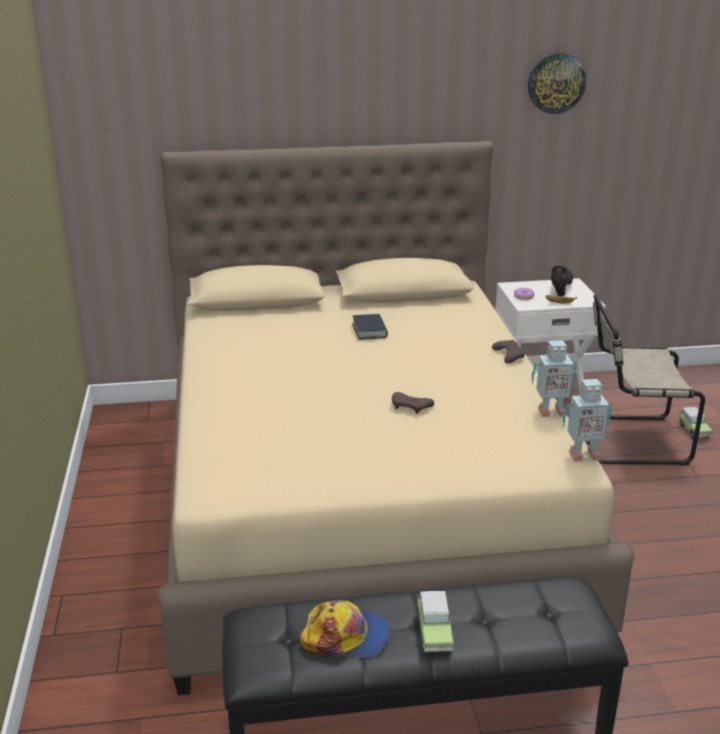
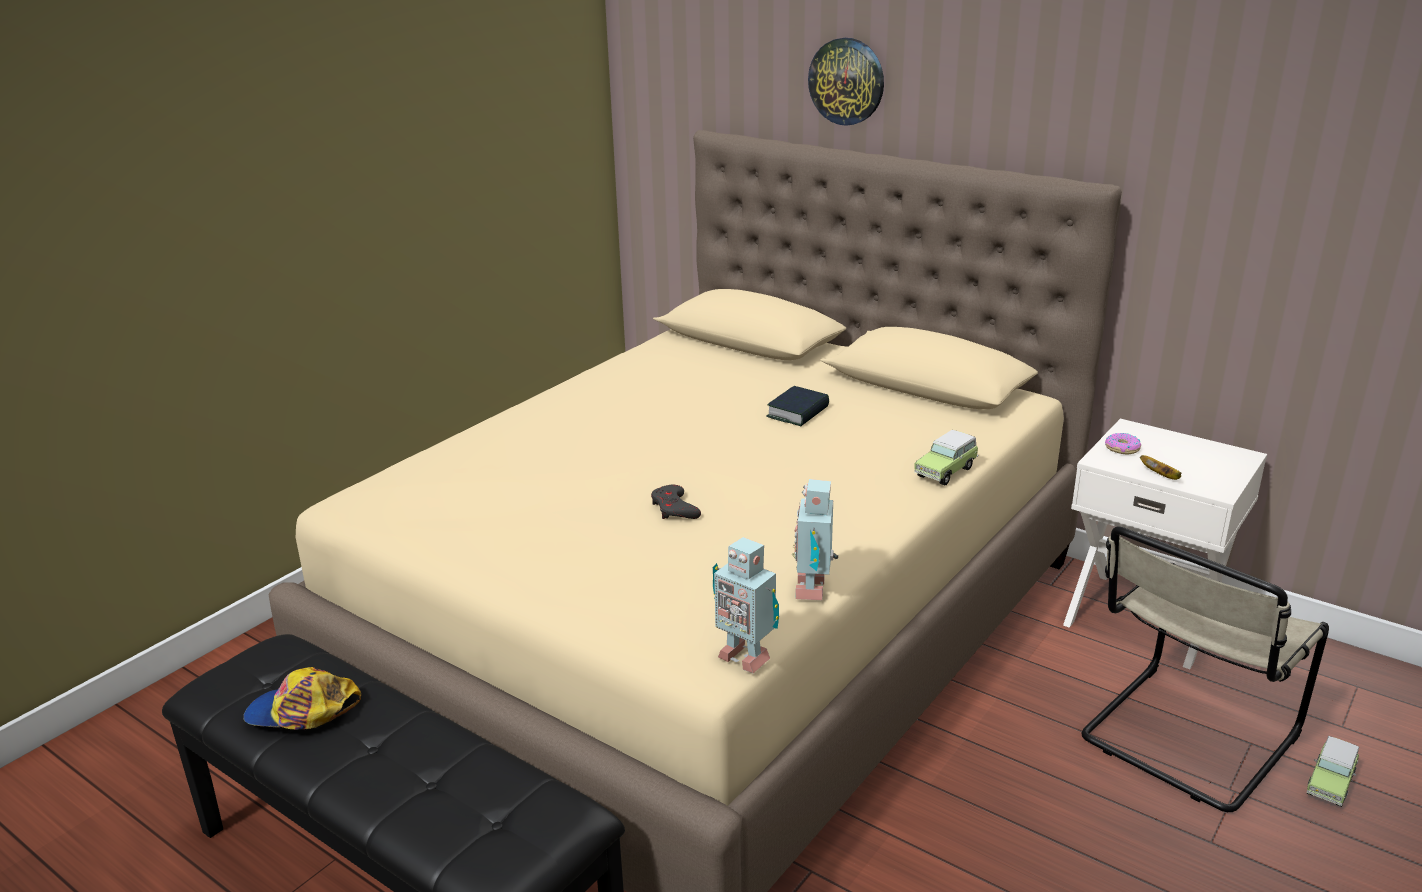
camera: 45 degrees right, 0 degrees up
cap [300,600,389,658] -> cap turned 135 degrees clockwise [243,667,361,730]
toy car [417,591,454,652] -> toy car moved to [914,430,978,486]
grey game controller [492,340,525,363] -> none
wall clock [528,53,586,114] -> wall clock moved to [808,38,884,126]
toy robot [532,340,577,417] -> toy robot turned 60 degrees clockwise [792,479,838,600]
black shoe [551,266,573,297] -> none
beige chair [587,294,705,466] -> beige chair turned 90 degrees counterclockwise [1081,527,1329,812]

